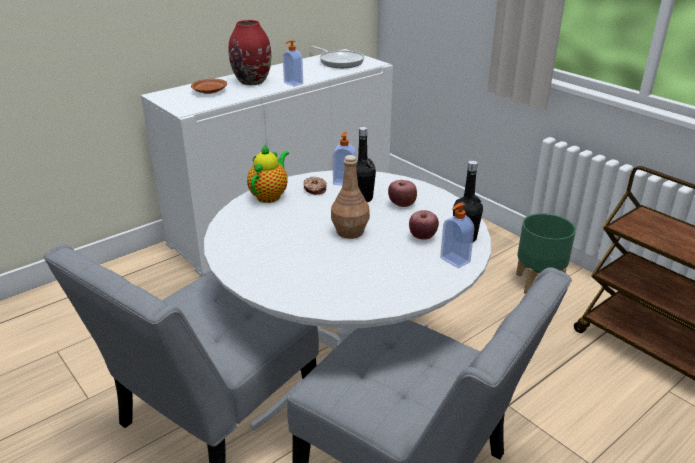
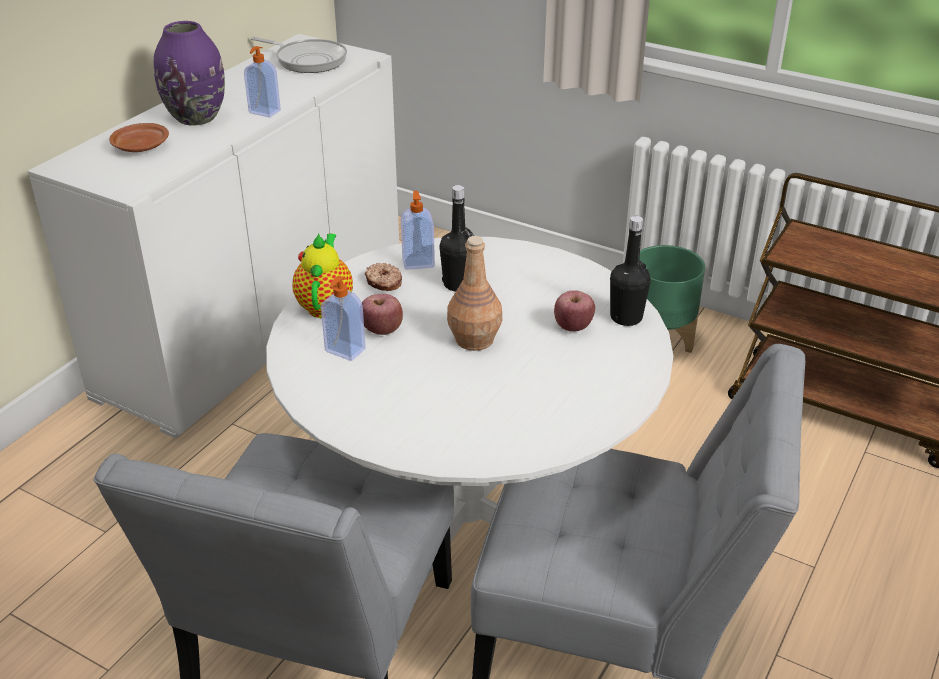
camera: 20 degrees left, 5 degrees up
red vase [229,20,271,85] -> purple vase [154,21,225,126]
apple [388,180,417,207] -> apple moved to [362,294,403,335]
soap dispenser [440,203,474,268] -> soap dispenser moved to [321,276,366,361]

